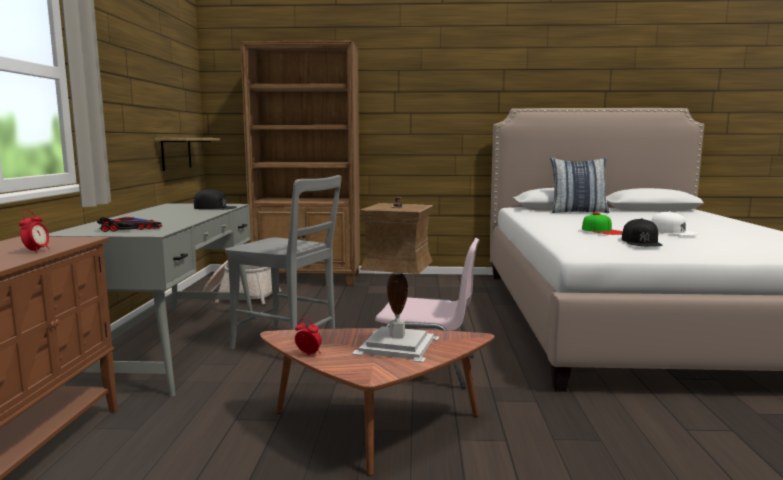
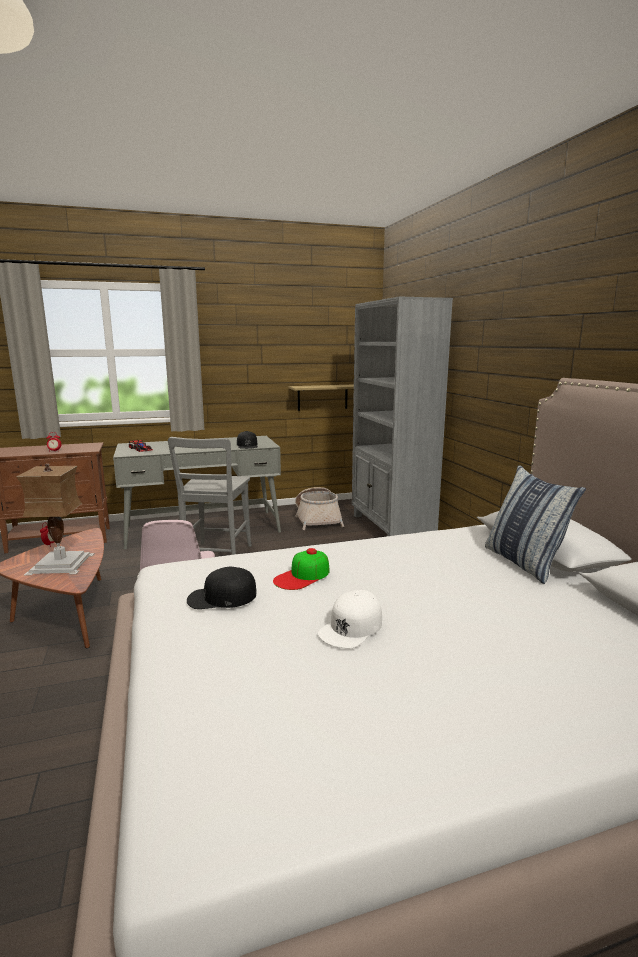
camera: 70 degrees right, 5 degrees up
brown bookcase [240,40,360,286] -> grey bookcase [352,297,453,536]

